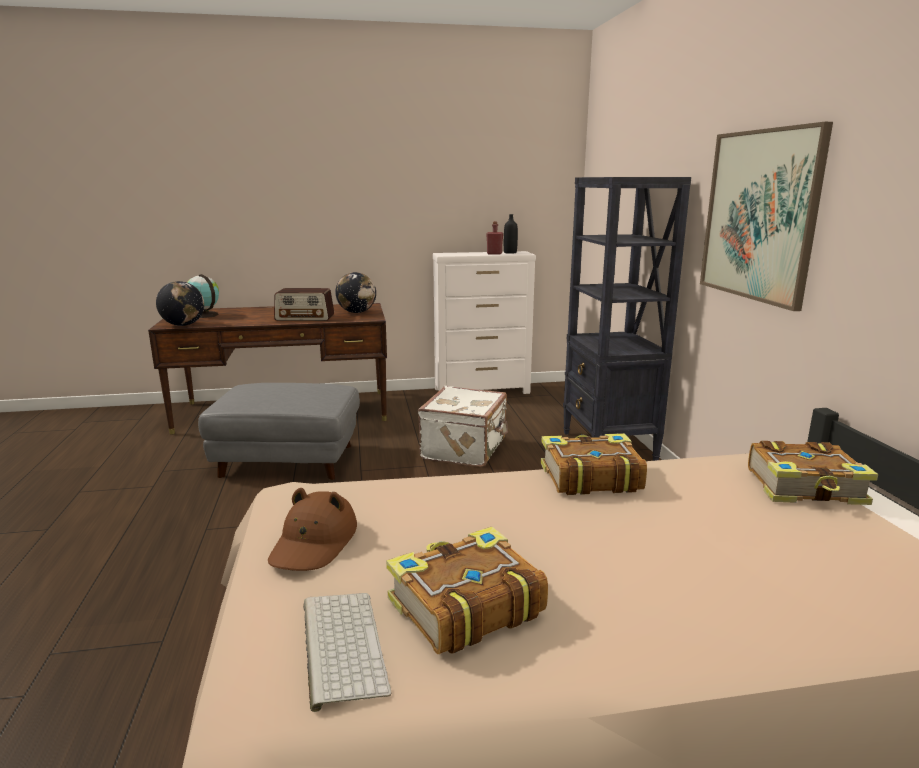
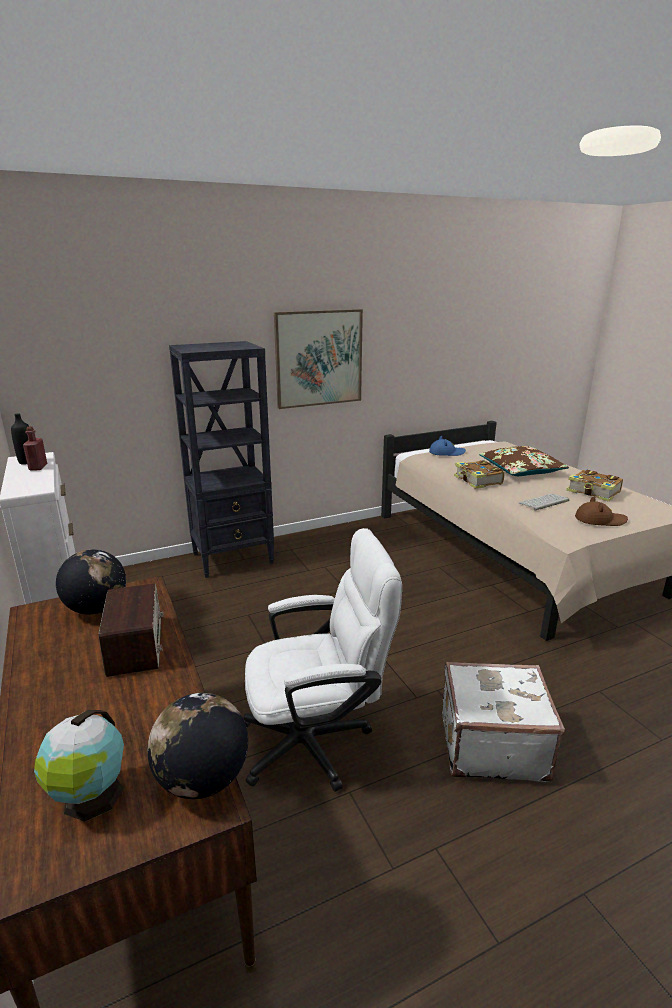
camera: 105 degrees left, 5 degrees up
grey ottoman [198,383,360,480] -> white office chair [243,528,402,792]
keyboard [303,593,392,712] -> keyboard moved to [519,494,569,510]
white suitcase [418,386,508,467] -> white suitcase moved to [442,661,565,782]
book [748,441,878,505] -> blue hat [429,436,466,456]
none -> brown pillow [479,446,569,476]

